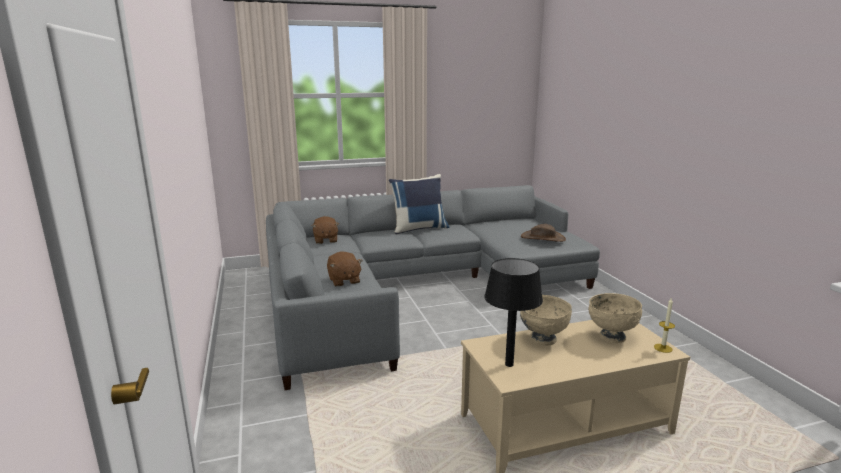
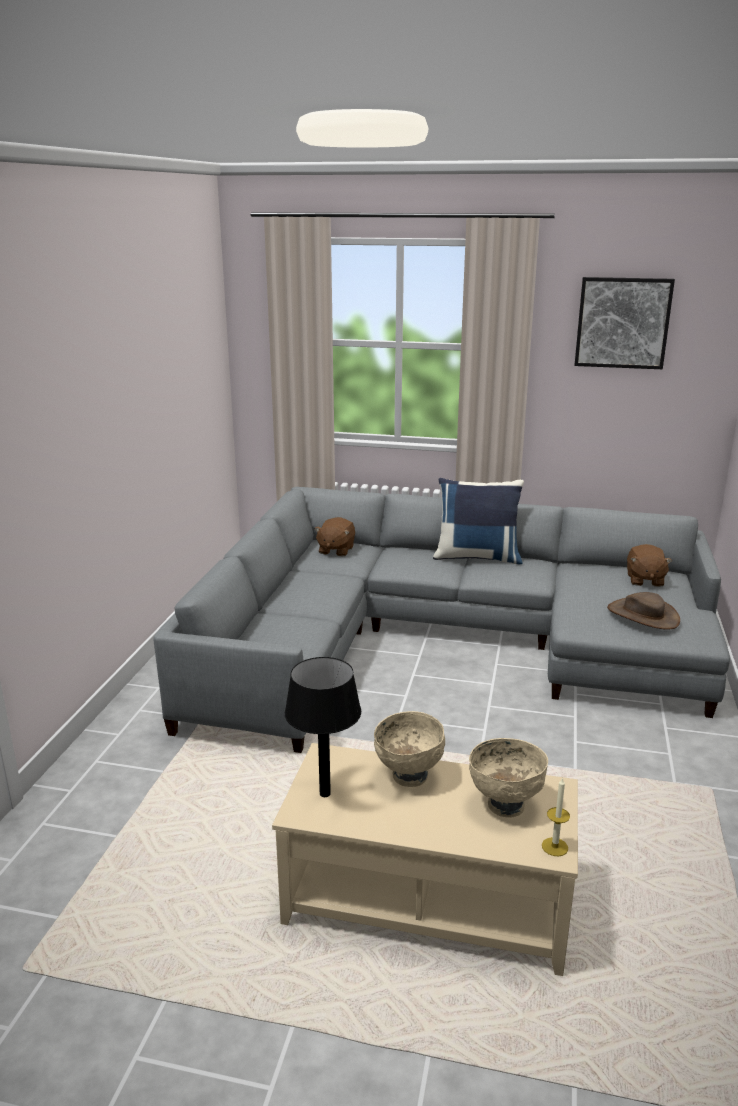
camera: 30 degrees right, 5 degrees up
brown plush toy [327,252,363,287] -> brown plush toy moved to [627,544,672,587]
none -> picture [575,277,675,369]

